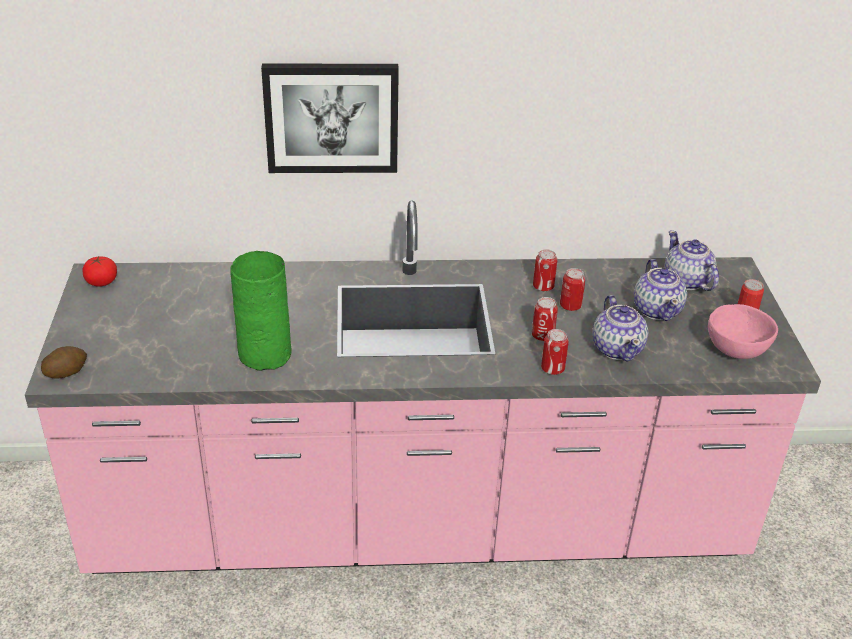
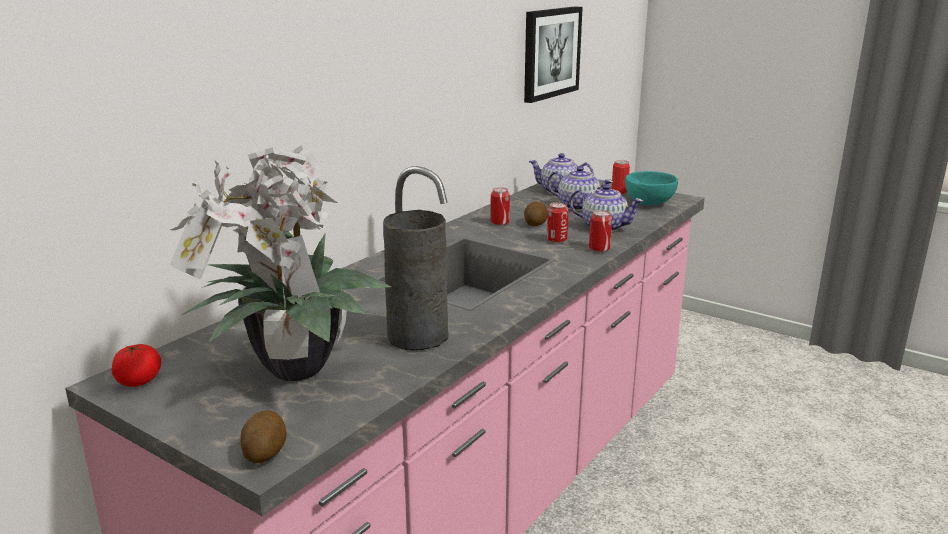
camera: 50 degrees left, 15 degrees down
green vase [231,251,292,371] -> grey vase [383,210,449,351]
picture [261,63,399,173] -> picture moved to [524,6,583,103]
can [560,268,586,311] -> potato [524,202,548,226]
pink bowl [708,304,778,359] -> turquoise bowl [625,171,678,205]
none -> potted plant [170,145,391,381]

